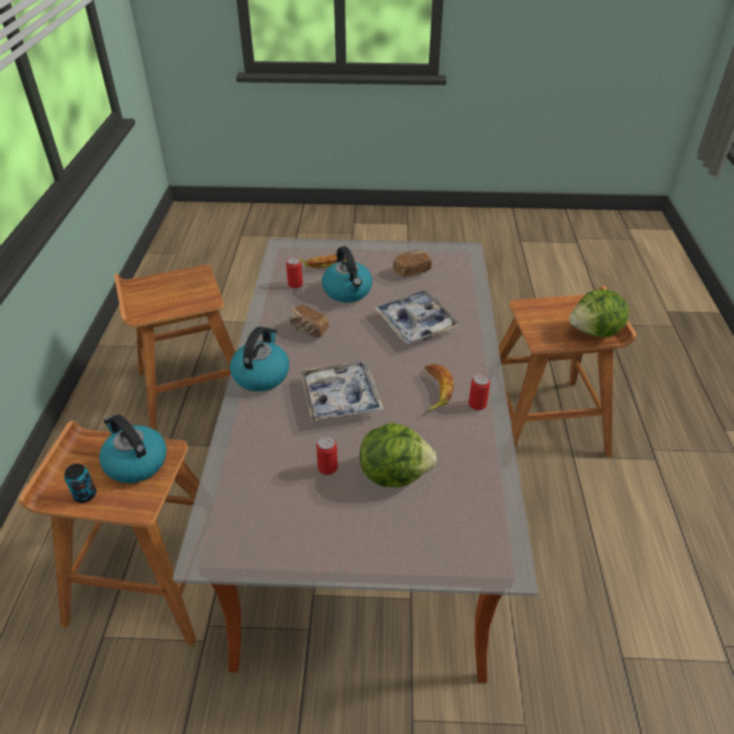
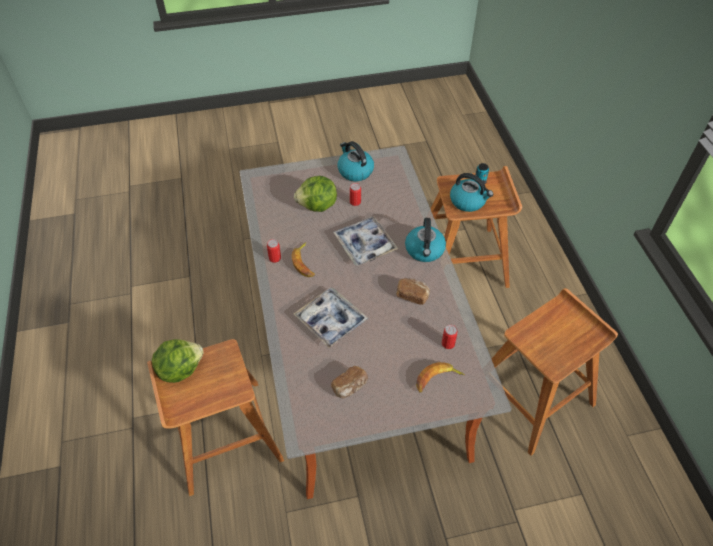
camera: 165 degrees right, 10 degrees up
kettle [322,246,372,302] -> kettle moved to [337,141,374,181]

